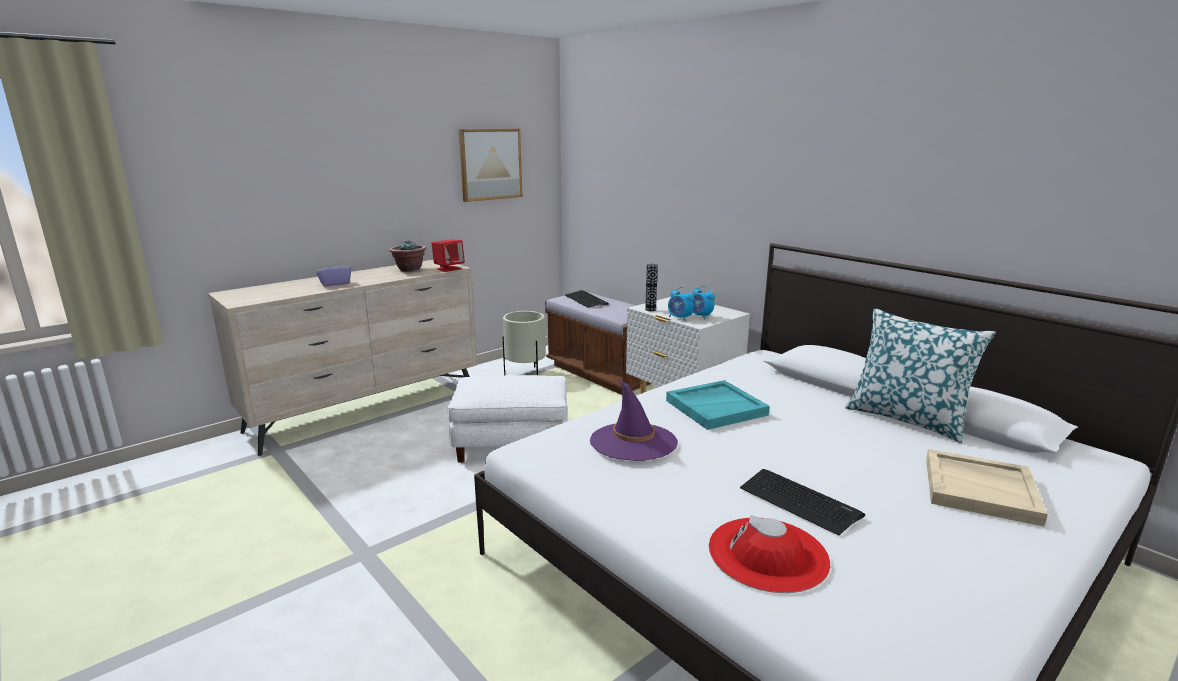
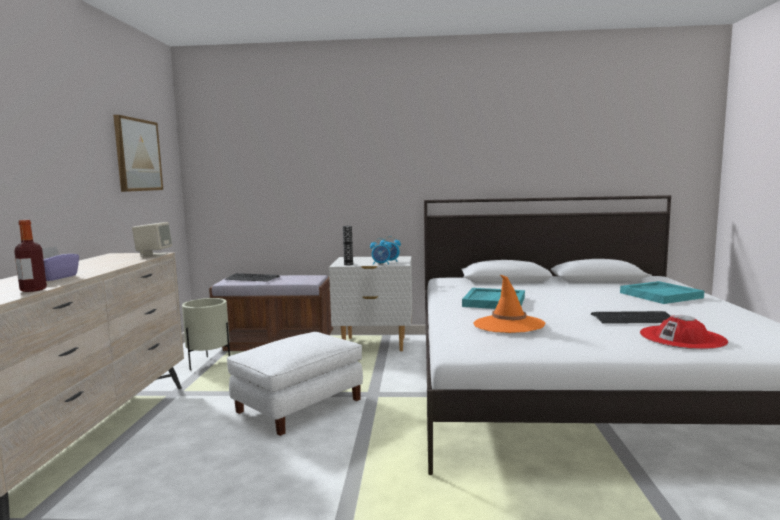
camera: 45 degrees left, 10 degrees down
potted plant [389,241,426,272] -> none
red speaker [432,240,465,272] -> beige speaker [132,222,172,257]
purple hat [590,380,678,461] -> orange hat [473,274,545,333]
pillow [845,309,996,443] -> none
beige tray [926,449,1048,527] -> turquoise tray [620,281,704,304]
none -> bottle [14,220,47,292]

